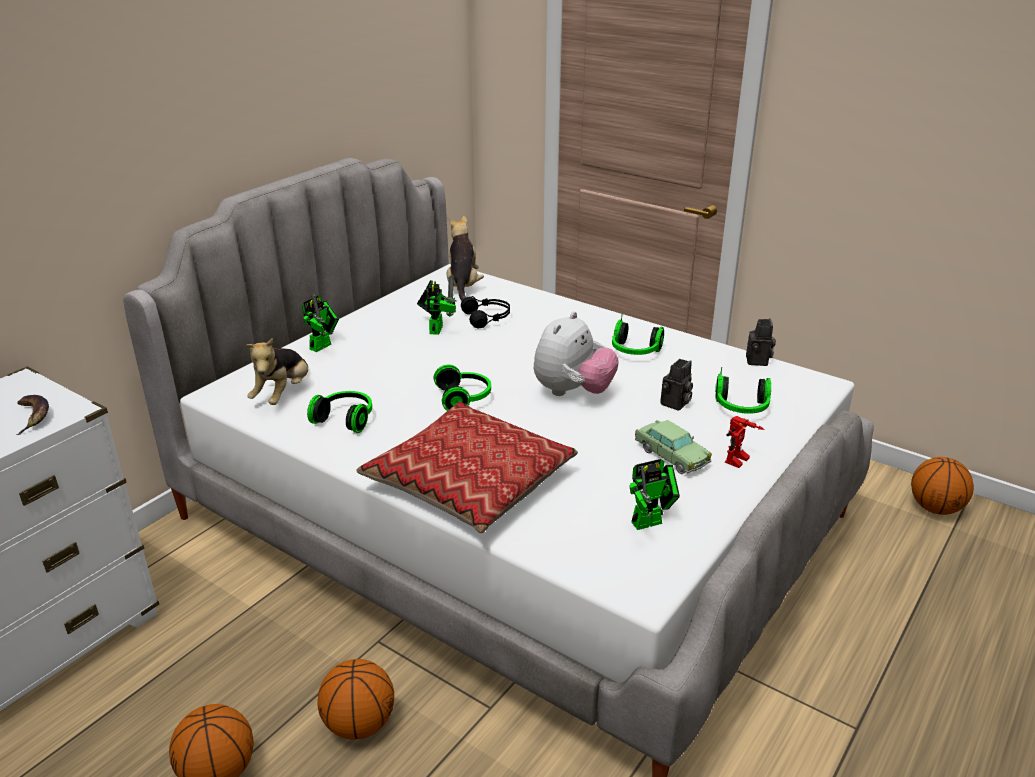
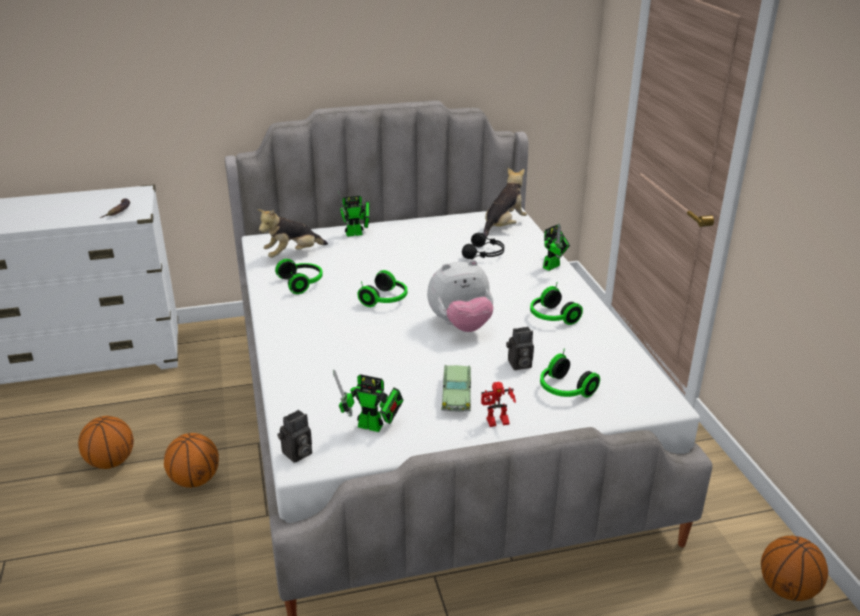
camera: 40 degrees right, 0 degrees up
pillow [356,402,578,533] -> none
toy robot [417,275,457,335] -> toy robot moved to [543,224,570,271]
camera [746,318,776,366] -> camera moved to [277,410,312,463]

